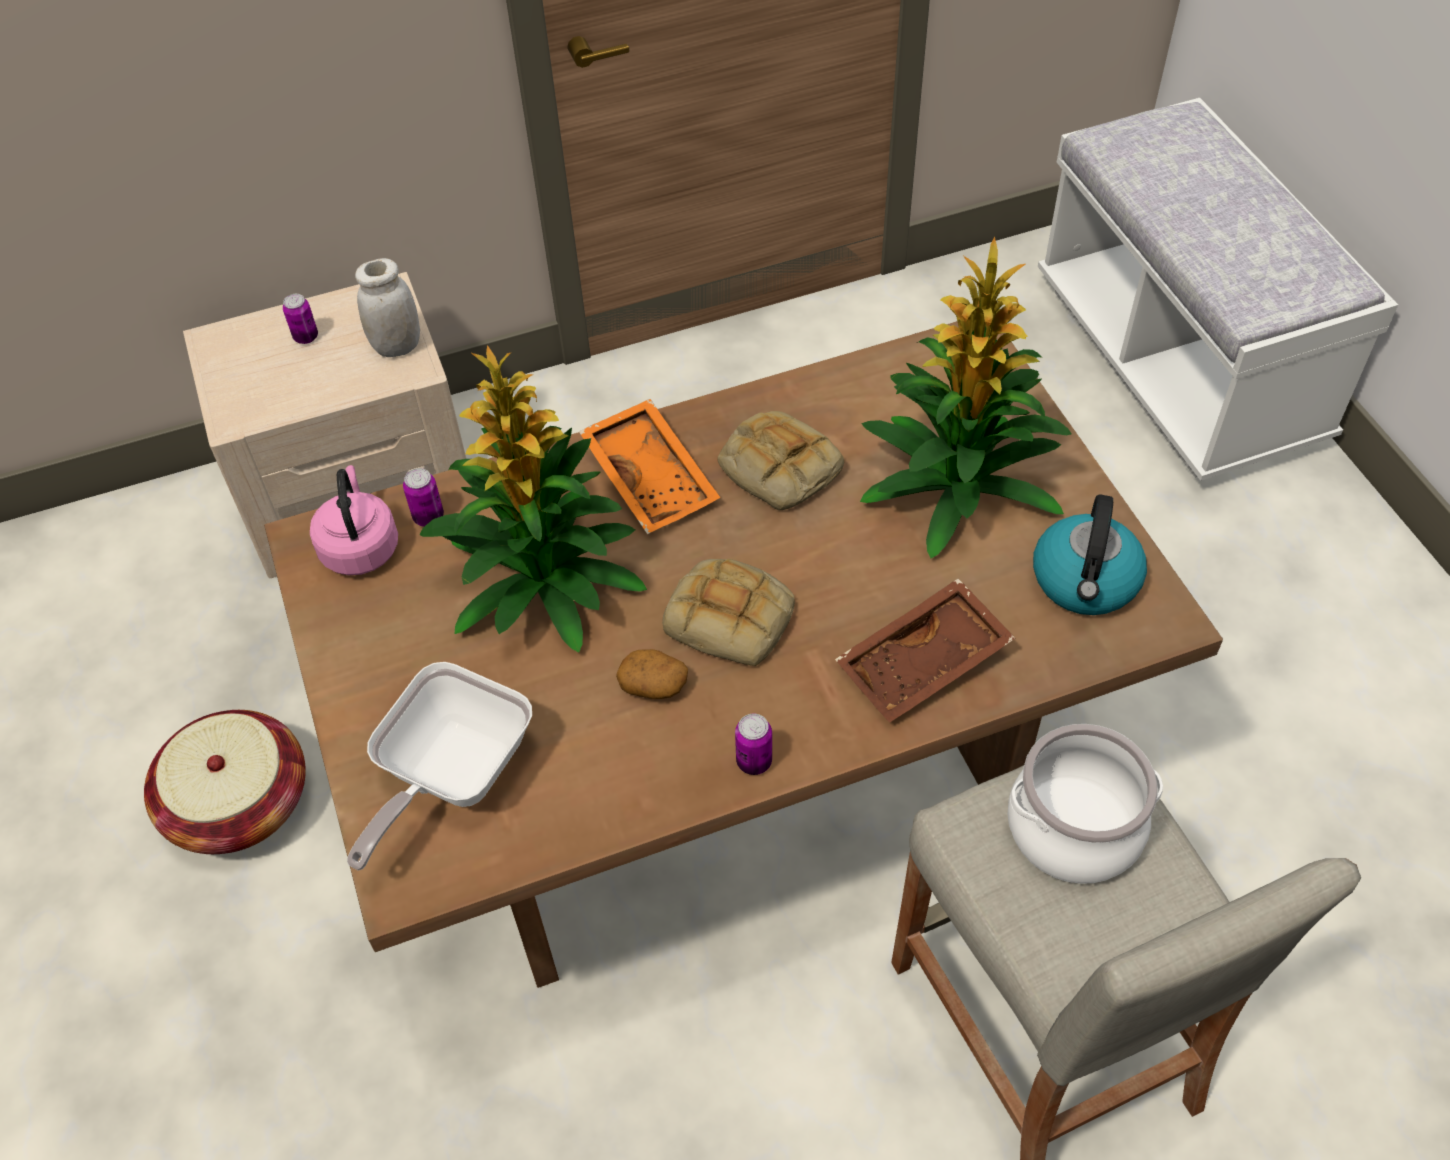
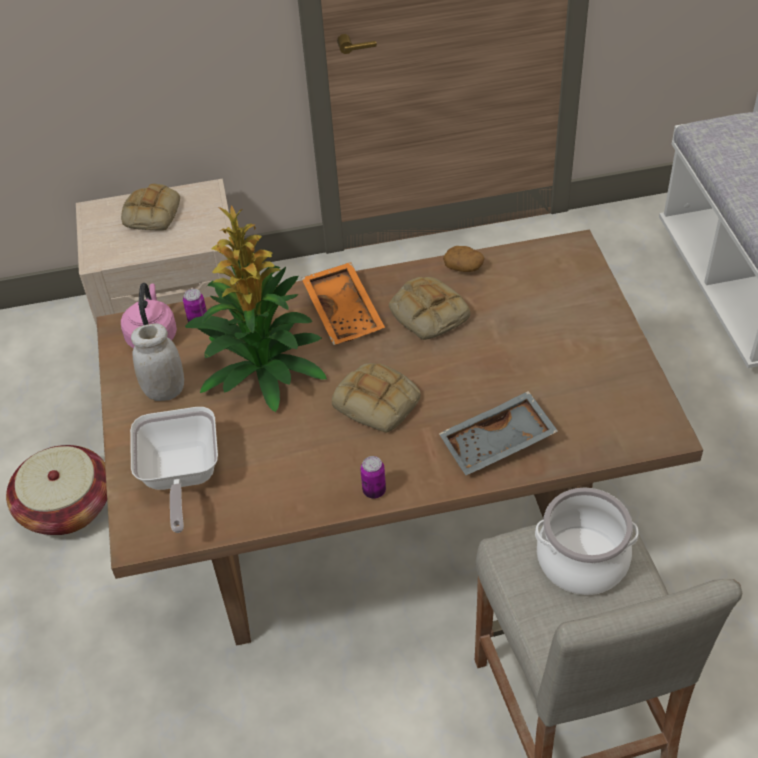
camera: 10 degrees right, 5 degrees down
can [283,294,318,344] -> bread [121,184,180,231]
frying pan [347,662,532,870] -> frying pan turned 45 degrees counterclockwise [130,407,218,533]
white jar [355,258,420,357] -> white jar moved to [131,323,184,401]
potato [616,649,688,699] -> potato moved to [443,246,484,272]
brown tray [835,579,1016,723] -> grey tray [439,391,558,475]
potted plant [860,237,1071,558] -> none
kettle [1033,494,1147,615] -> none

